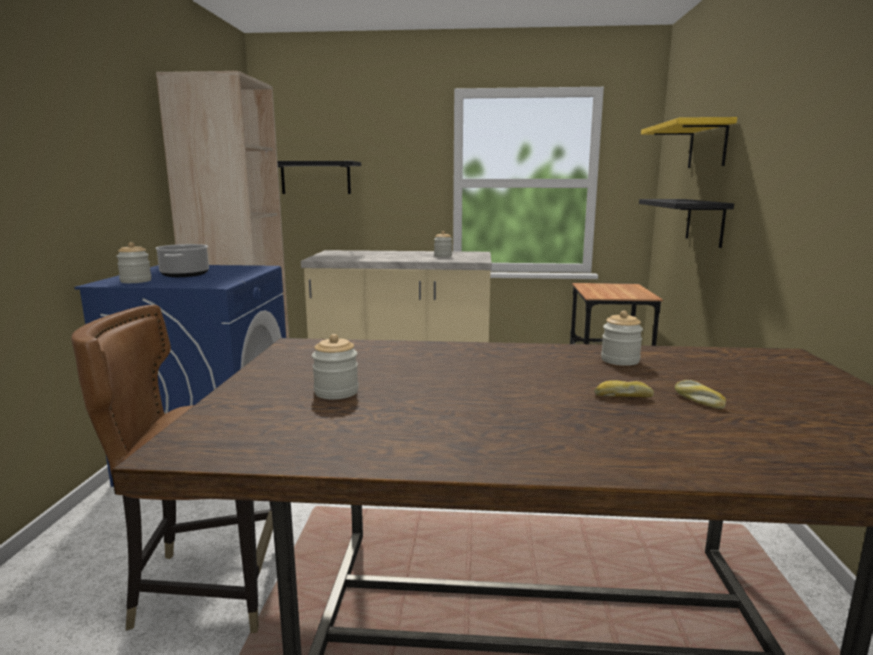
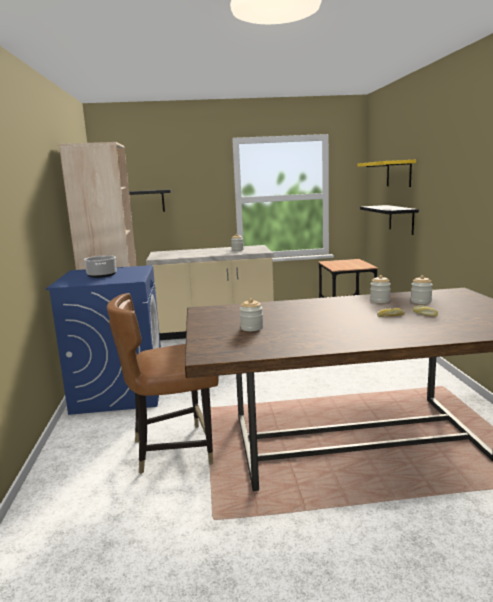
camera: 10 degrees left, 0 degrees up
jar [116,242,152,283] -> jar moved to [411,275,433,304]

